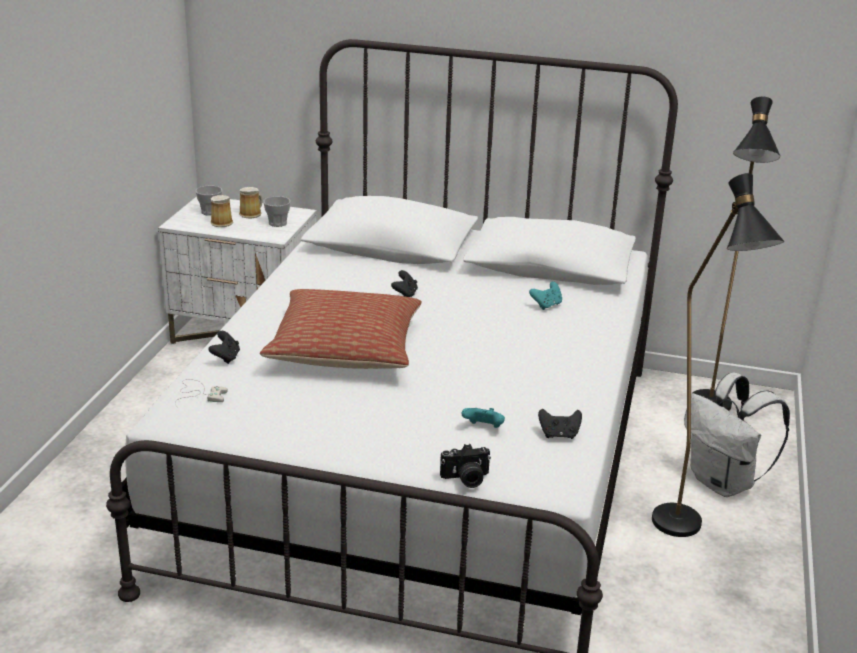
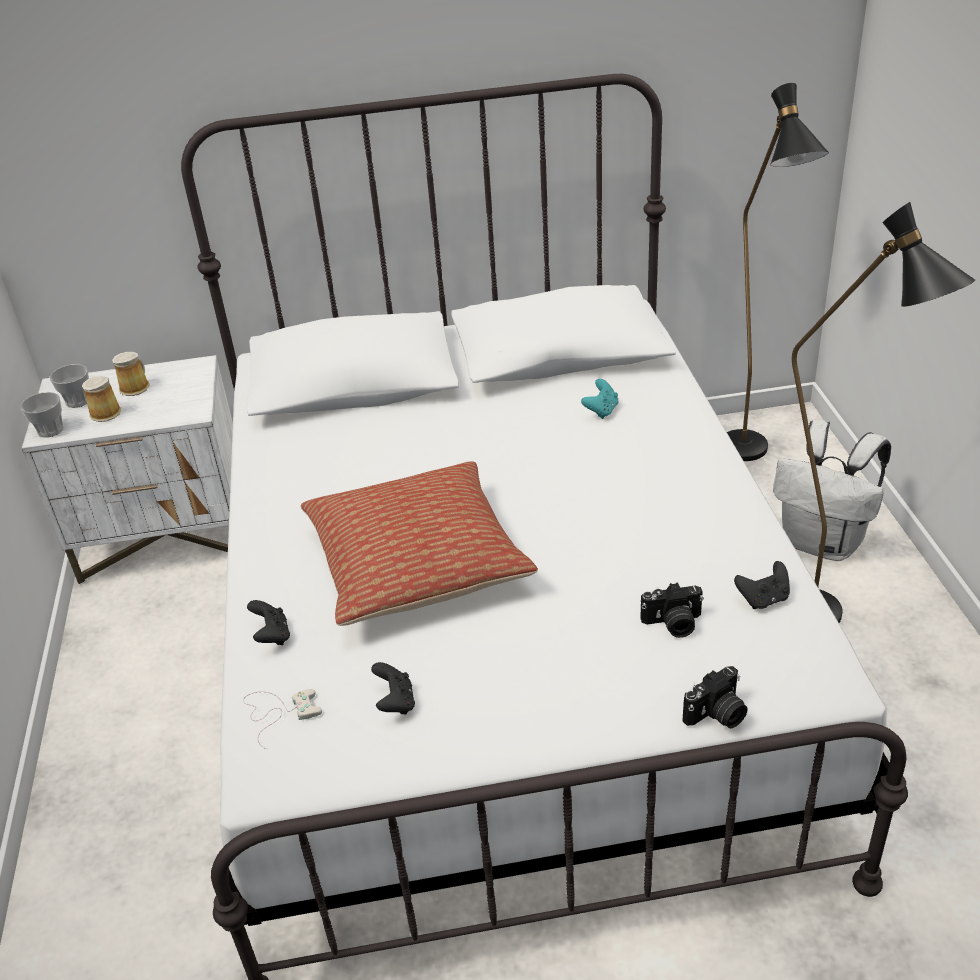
camera: 20 degrees left, 10 degrees up
cup [263,196,291,227] -> cup moved to [20,392,64,438]
black game controller [391,270,418,297] -> black game controller moved to [371,662,415,715]
turquoise game controller [461,408,505,428] -> camera [640,582,704,638]

